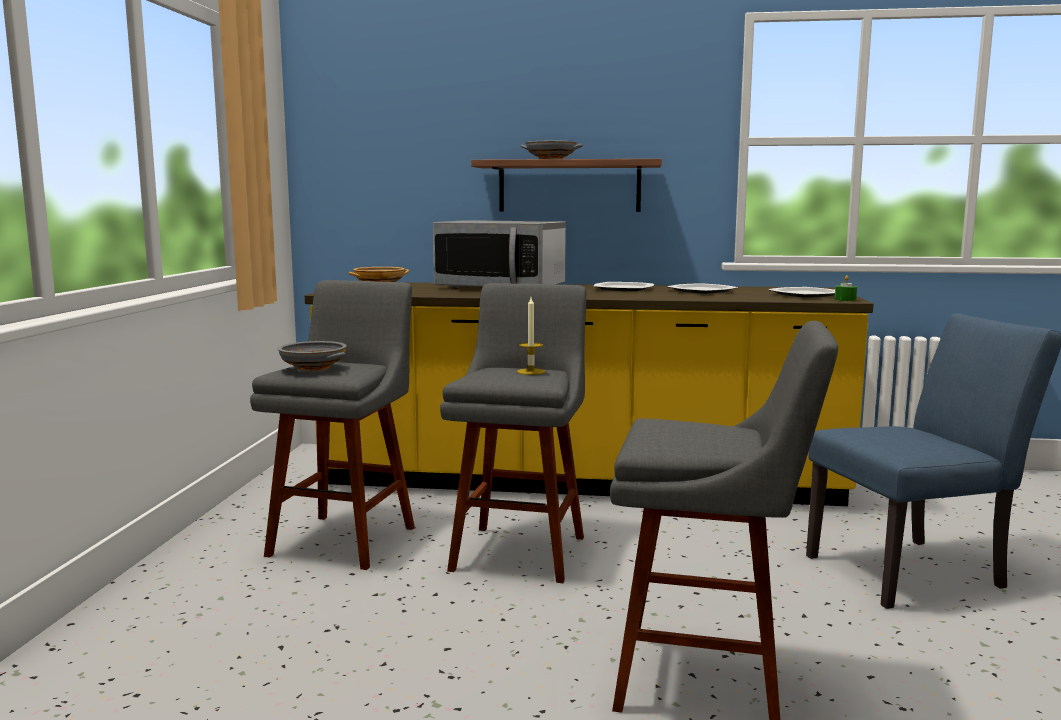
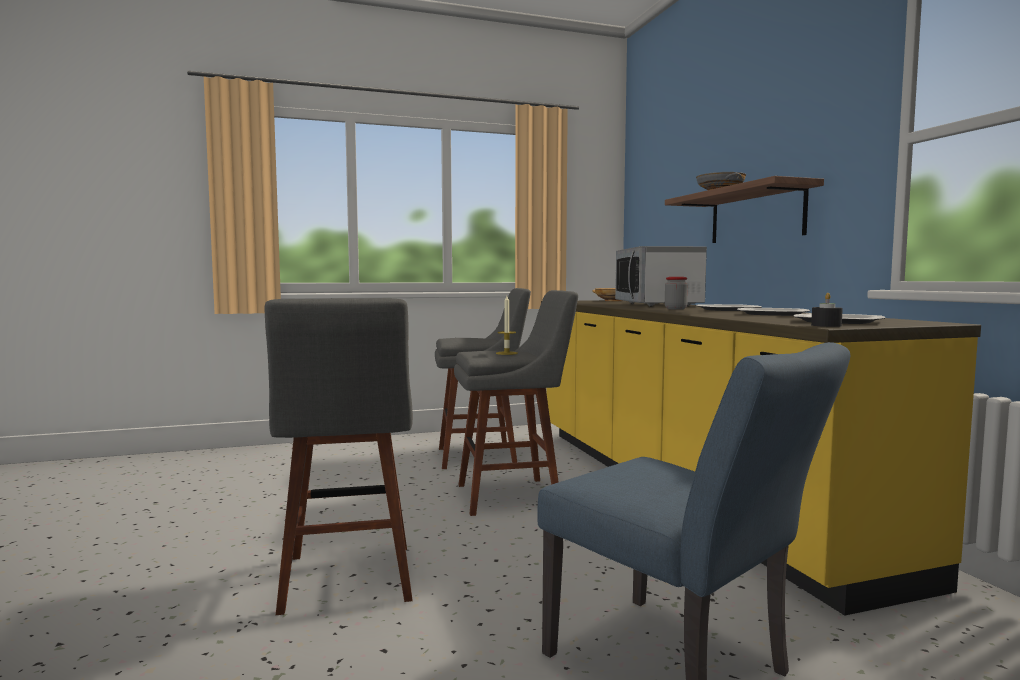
camera: 65 degrees right, 5 degrees down
grey bowl [278,341,347,371] -> none
green candle [834,275,857,301] -> black candle [811,293,843,327]
none -> jar [665,277,688,309]

